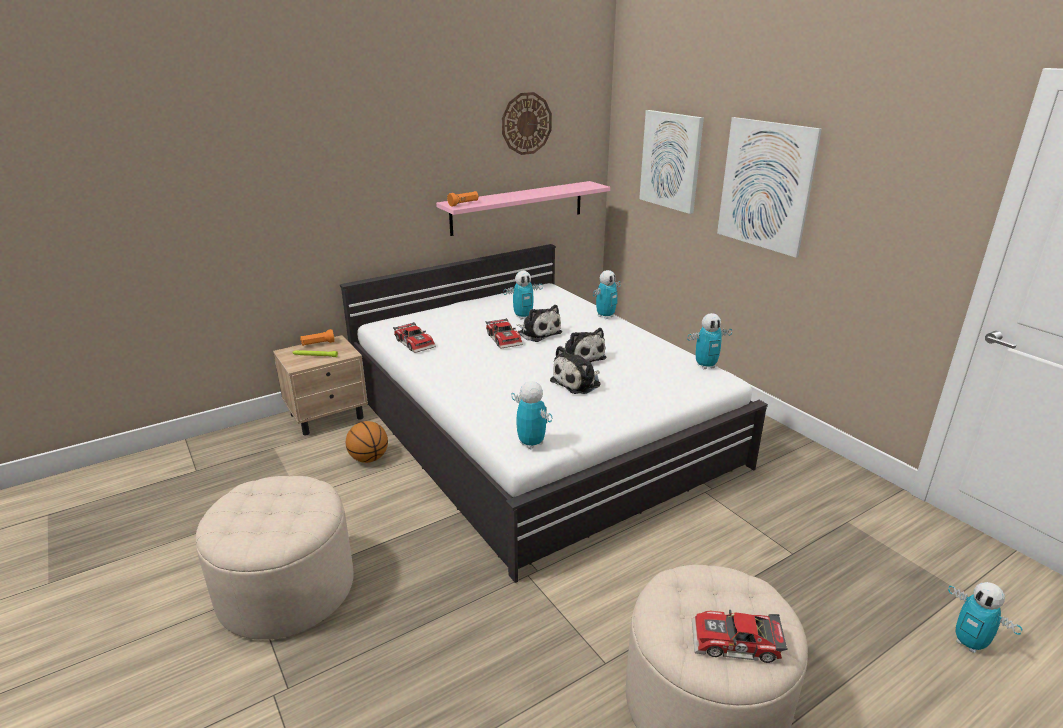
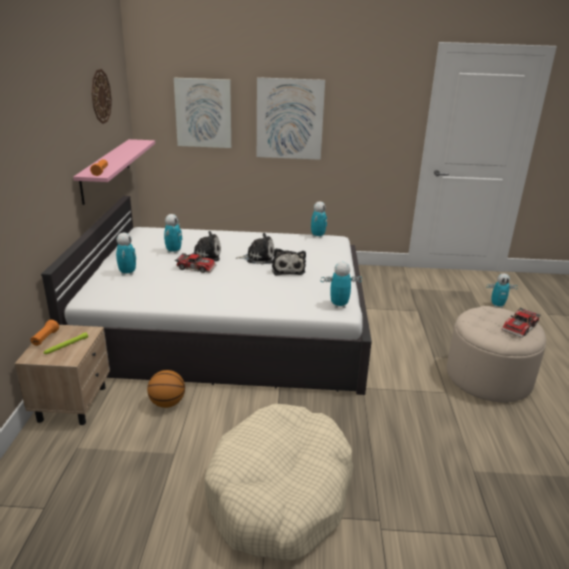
camera: 55 degrees left, 0 degrees up
beige ottoman [196,476,354,640] -> beige dog bed [204,404,353,560]
toy car [393,322,436,353] -> none
toy robot [593,270,621,319] -> toy robot moved to [116,233,136,276]

